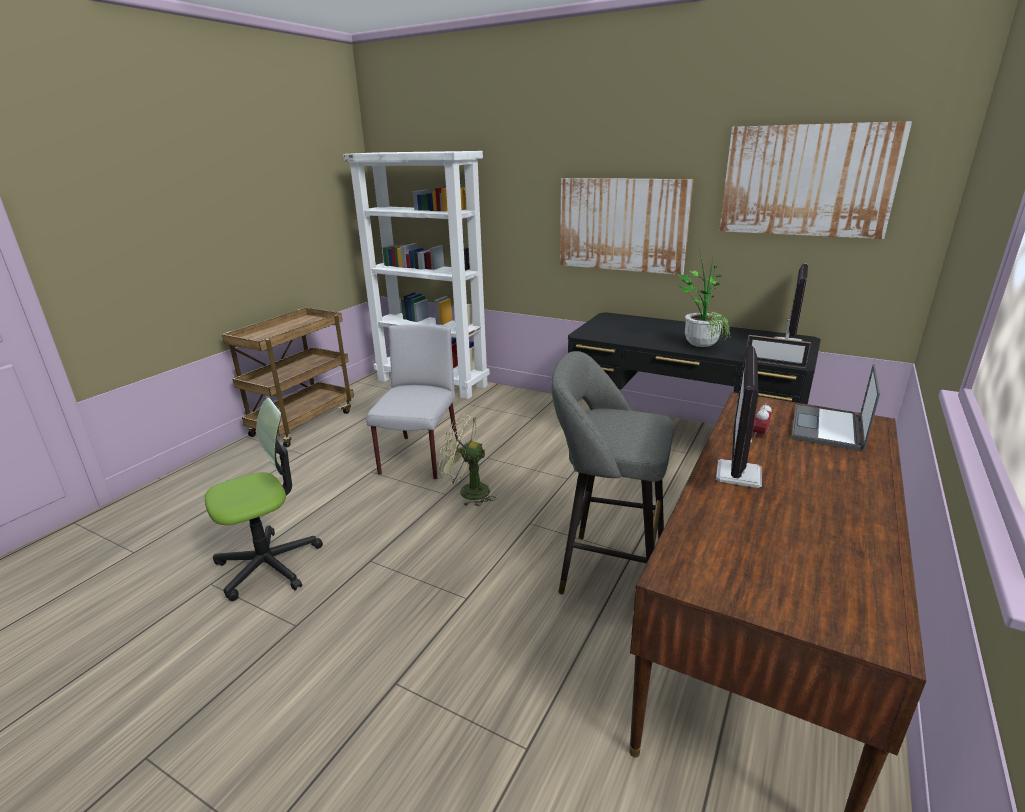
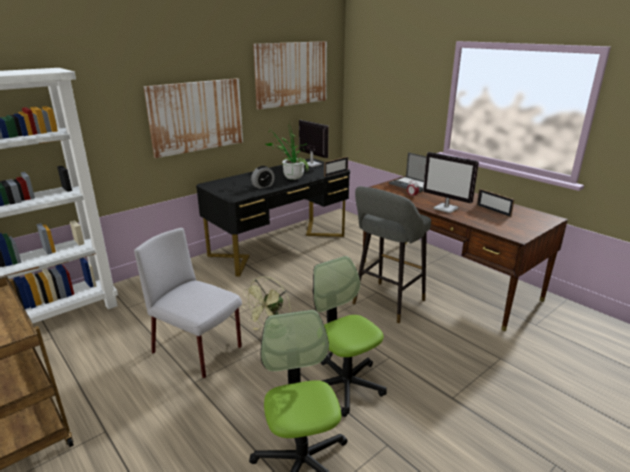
camera: 70 degrees left, 0 degrees up
none -> alarm clock [251,166,275,189]
none -> office chair [313,256,387,417]
none -> picture frame [477,189,515,217]

